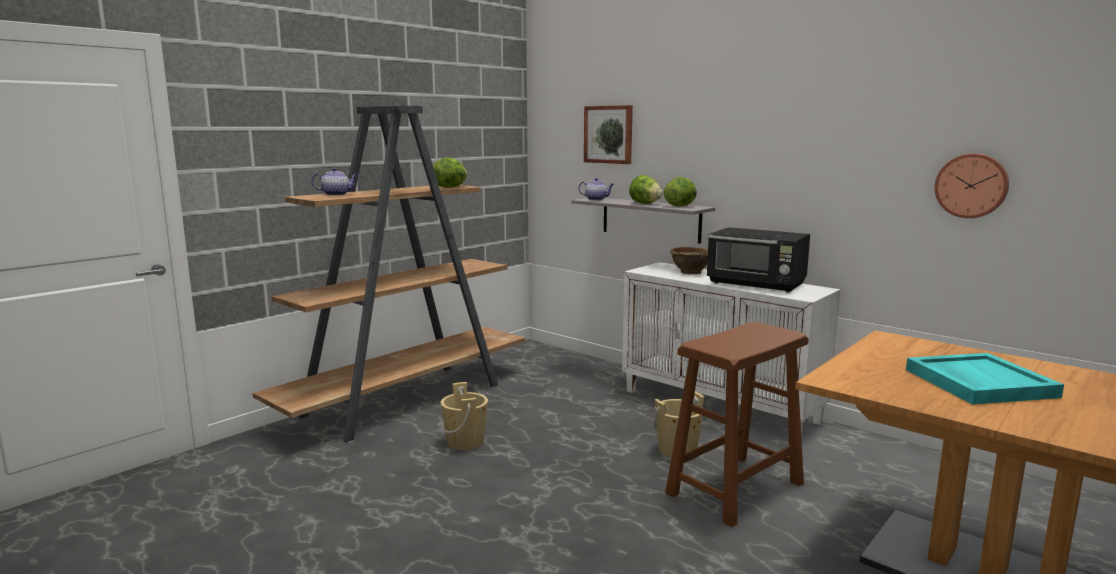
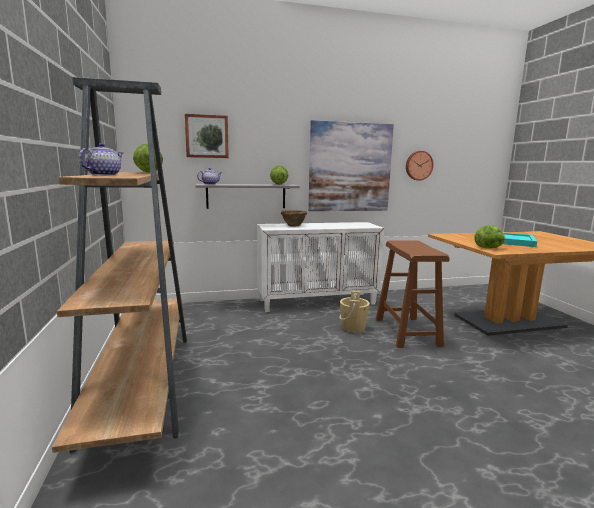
camera: 55 degrees left, 0 degrees up
beige bucket [441,382,488,450] -> none
lettuce [629,175,663,204] -> lettuce moved to [474,225,506,248]
black microwave [707,227,810,293] -> none
none -> picture [308,120,394,211]

